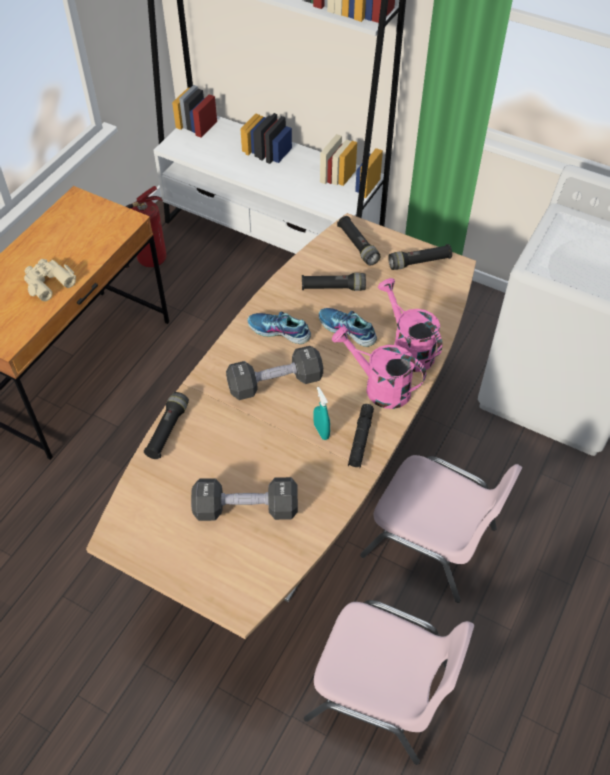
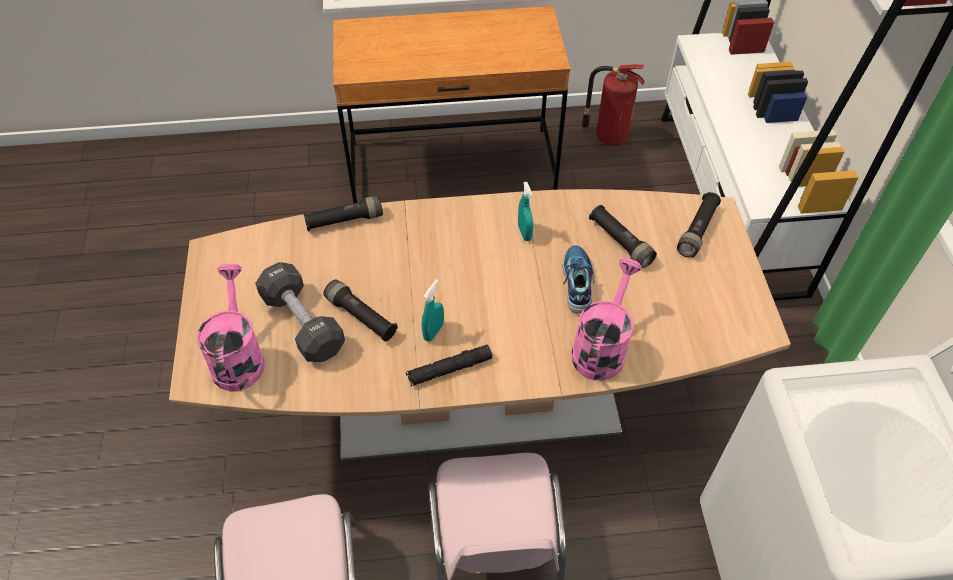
camera: 55 degrees right, 0 degrees up
beige binoculars [24,259,76,301] -> none
black dumbbell [226,346,323,400] -> none
shoe [247,312,311,344] -> turquoise spray bottle [518,182,533,241]
pink watering can [332,326,426,409] -> pink watering can moved to [197,264,265,392]
black flashlight [388,244,452,270] -> black flashlight moved to [324,280,398,341]

